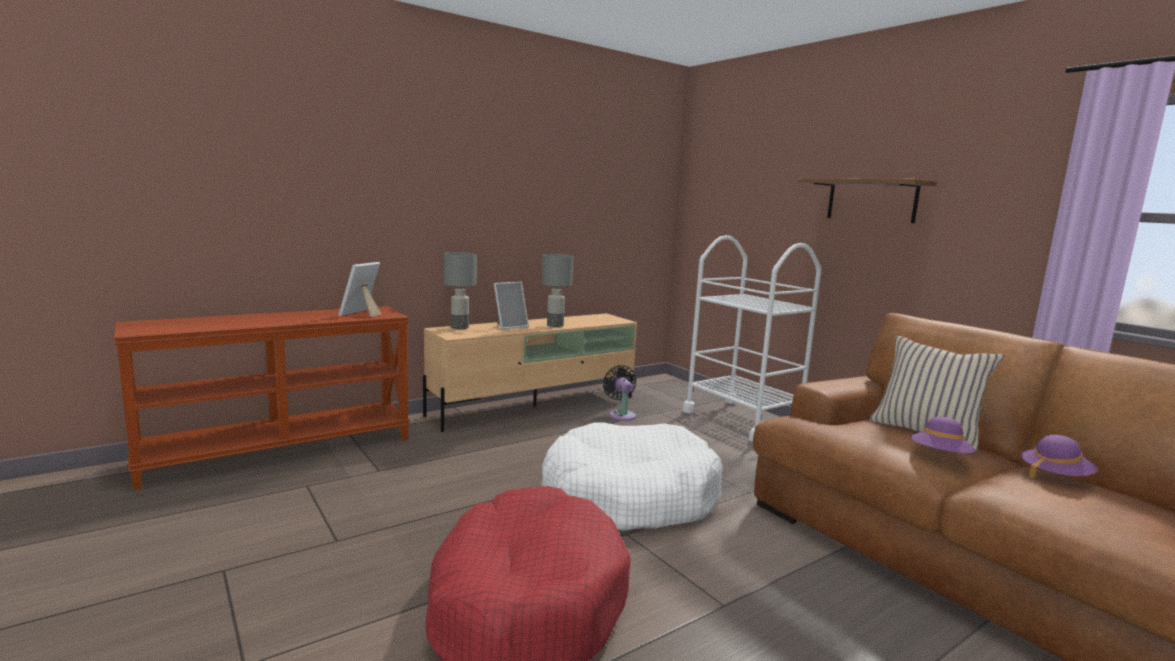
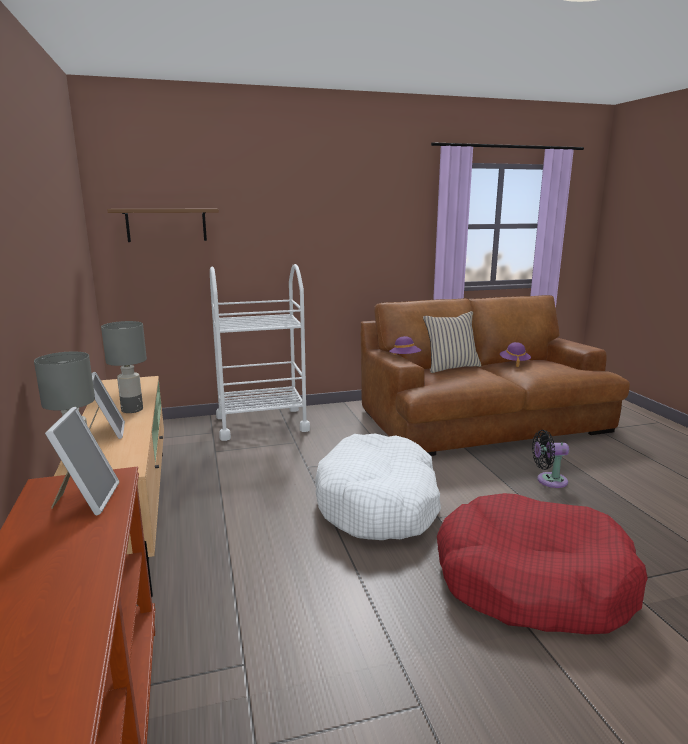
camera: 70 degrees left, 5 degrees up
picture frame [339,262,382,317] -> picture frame turned 135 degrees counterclockwise [45,407,119,515]
black fan [603,365,637,421] -> black fan moved to [532,430,569,488]
brown shelf [798,178,937,223] -> brown shelf moved to [107,209,219,242]
purple hat [910,417,975,453] -> purple hat moved to [390,336,421,355]

